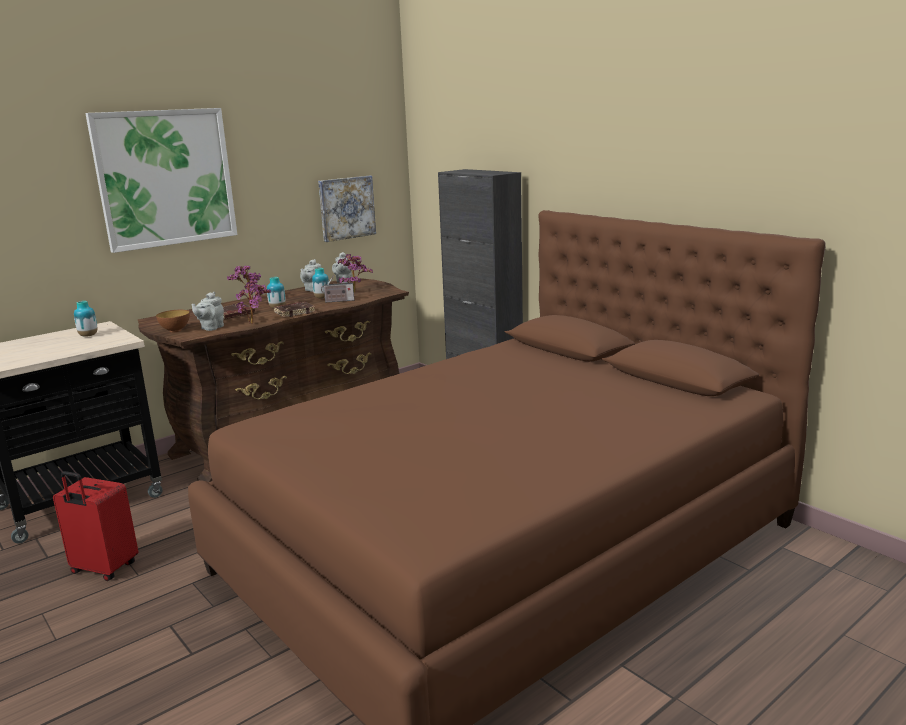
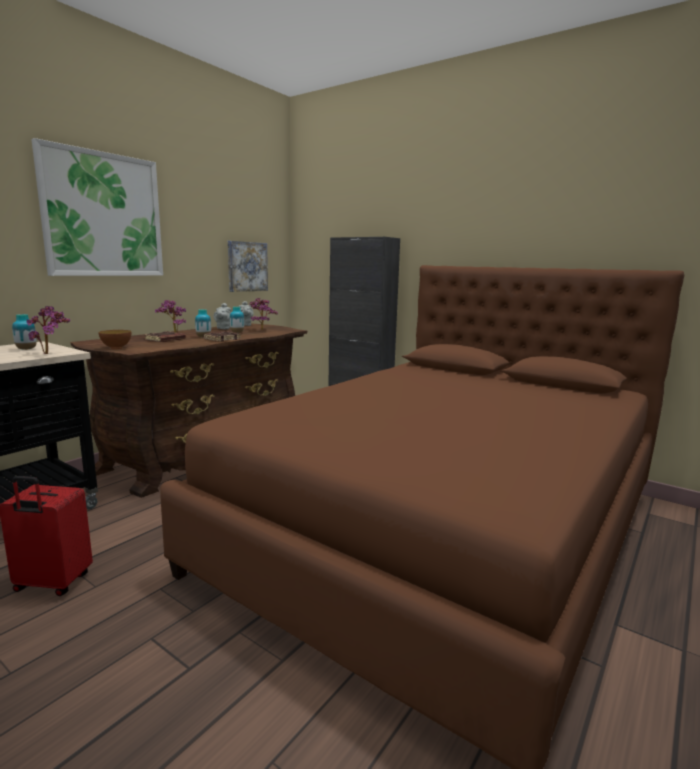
camera: 15 degrees left, 5 degrees down
grey teapot [192,292,224,331] -> none
potted plant [236,279,271,324] -> potted plant moved to [27,306,70,354]
radio [321,275,354,302] -> none

